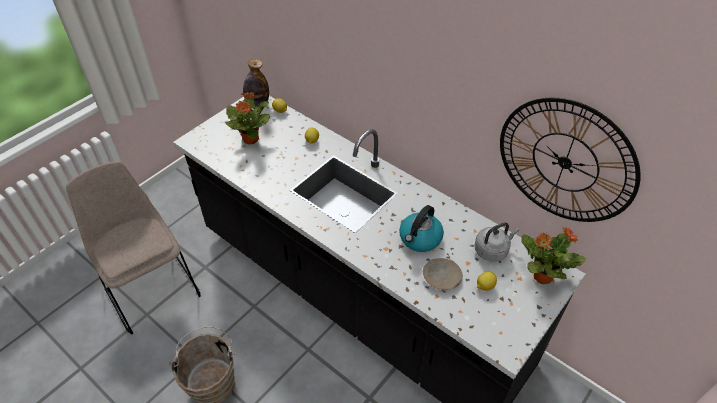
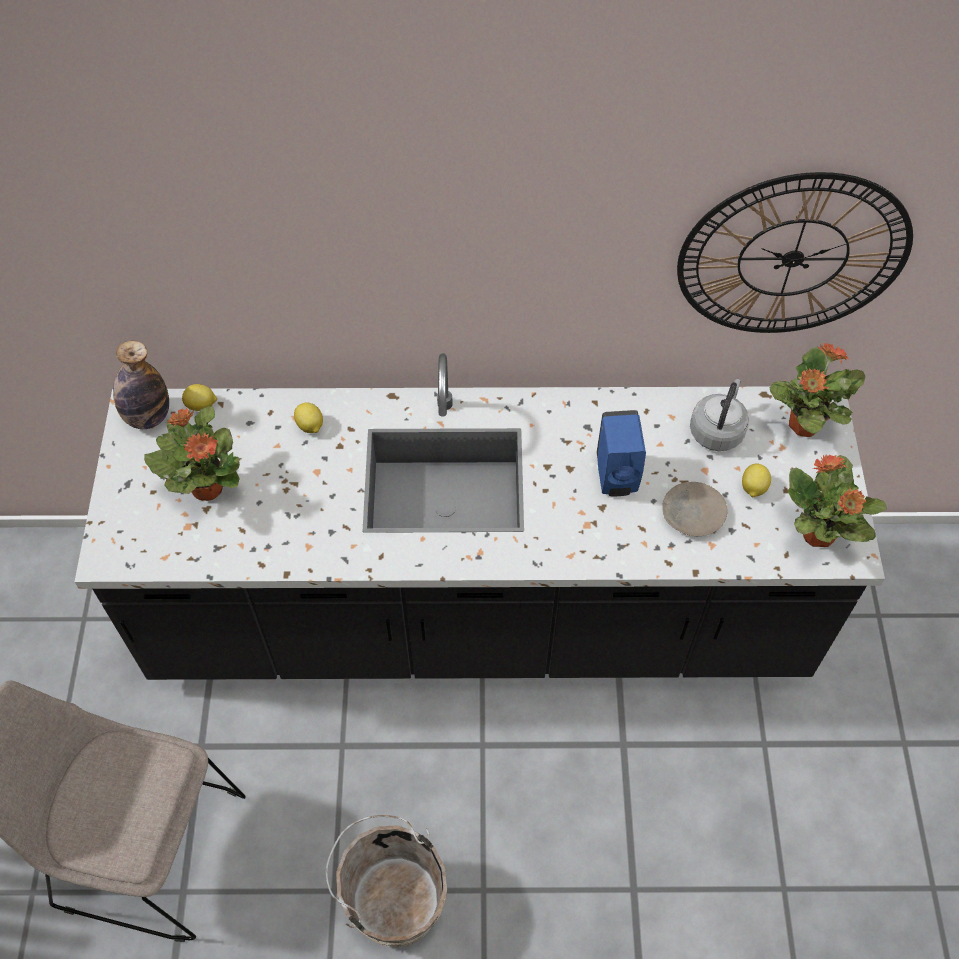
camera: 40 degrees left, 10 degrees up
kettle [399,205,444,252] -> blue soap dispenser [597,410,646,496]
none -> potted plant [788,455,887,547]

